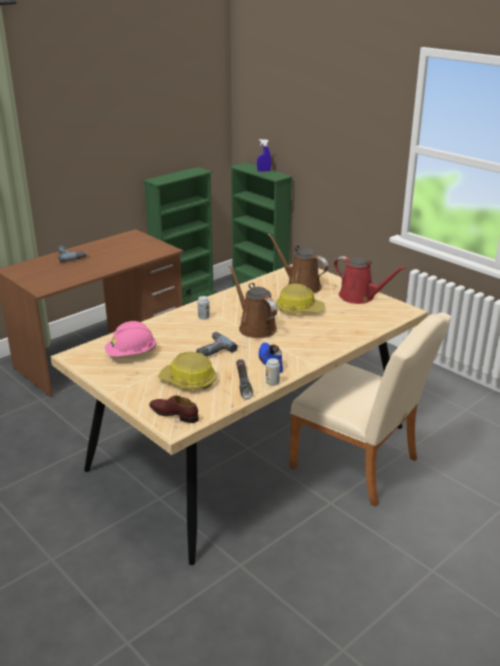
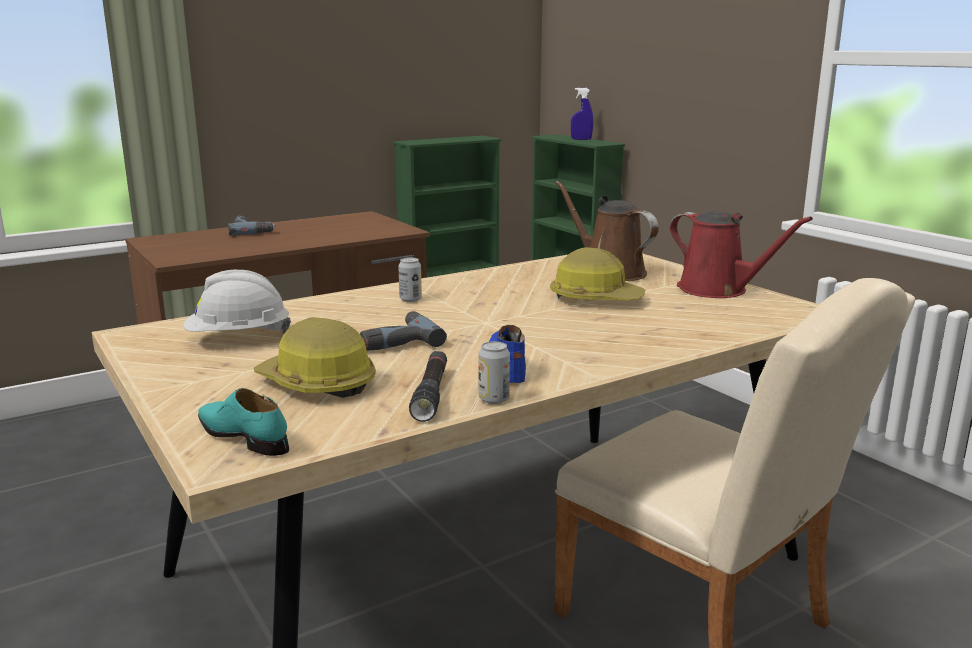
camera: 10 degrees right, 10 degrees down
pink hard hat [105,321,156,357] -> white hard hat [183,270,291,333]
brown shoe [149,395,199,423] -> turquoise shoe [198,388,289,456]
brown watering can [229,265,277,338] -> none

